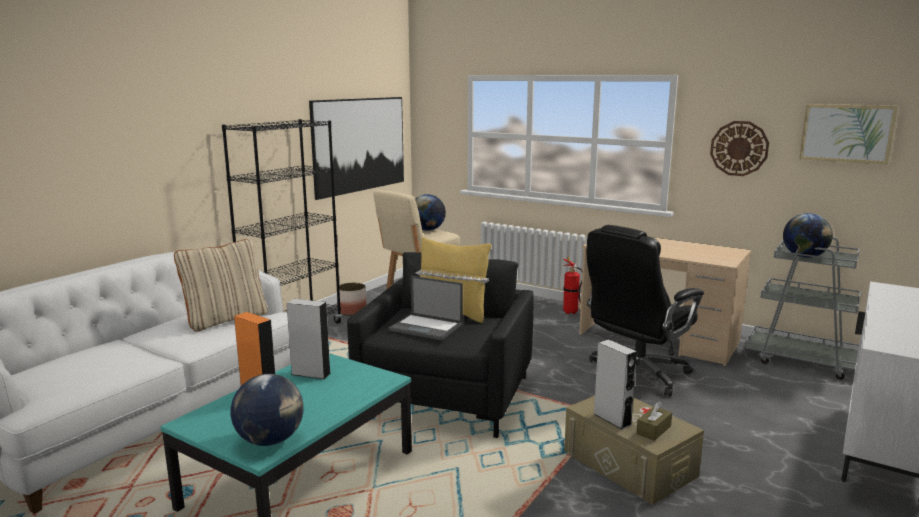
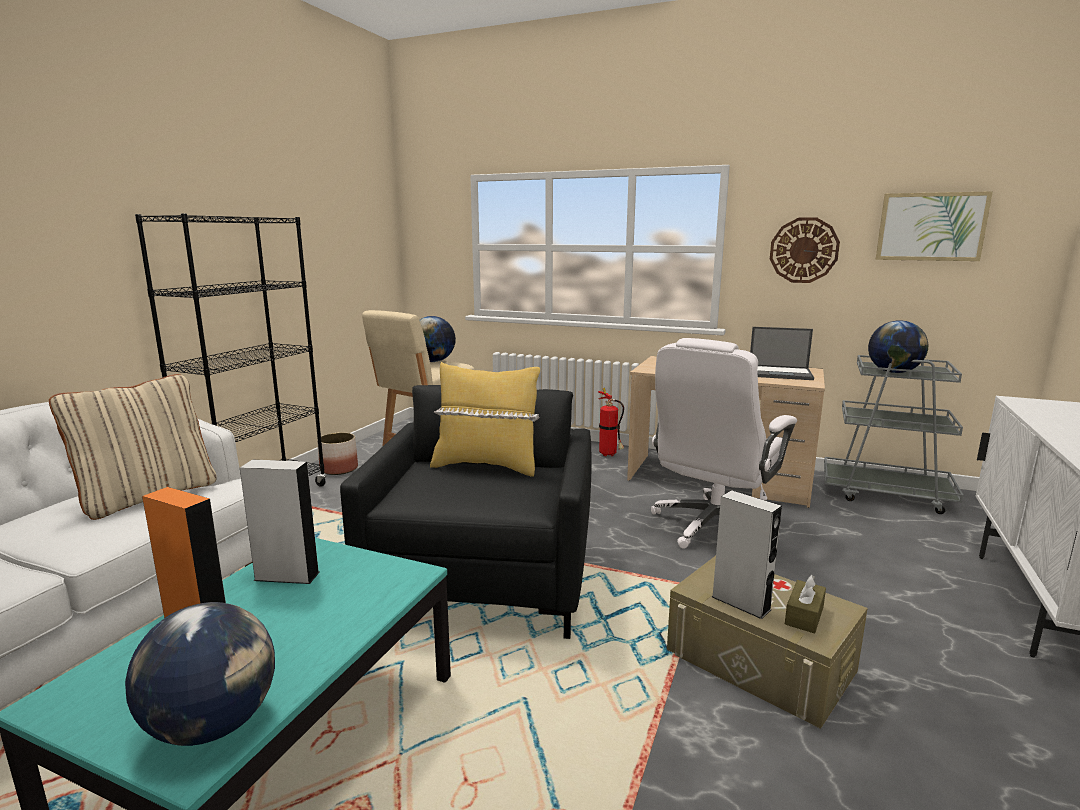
camera: 10 degrees left, 0 degrees up
picture [309,97,404,200] -> none
laptop [388,276,463,340] -> laptop moved to [750,327,814,380]
black office chair [587,225,704,397] -> white office chair [651,338,797,549]

